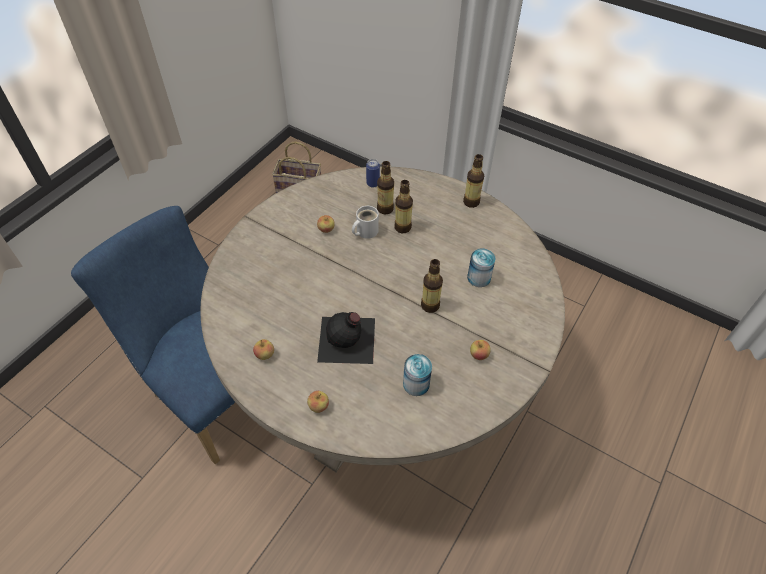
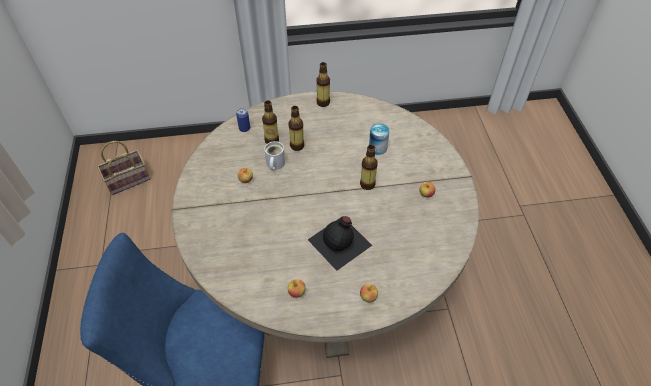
camera: 40 degrees left, 0 degrees up
can [403,354,432,396] -> none

